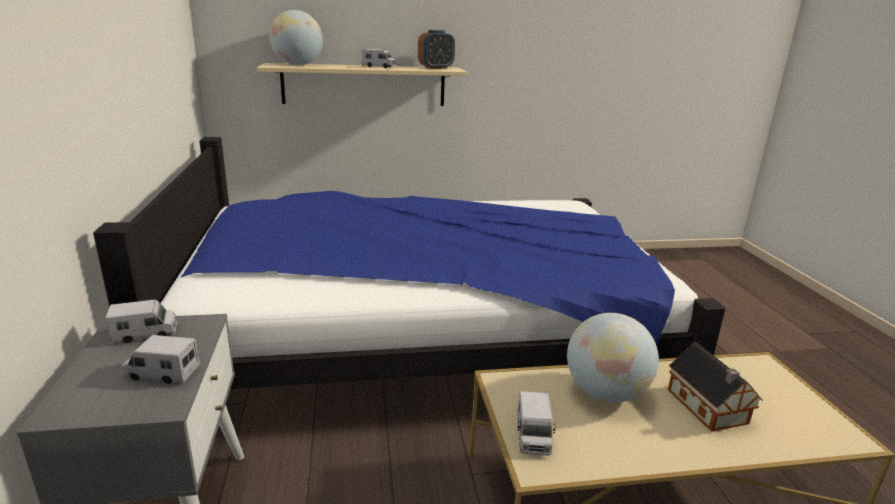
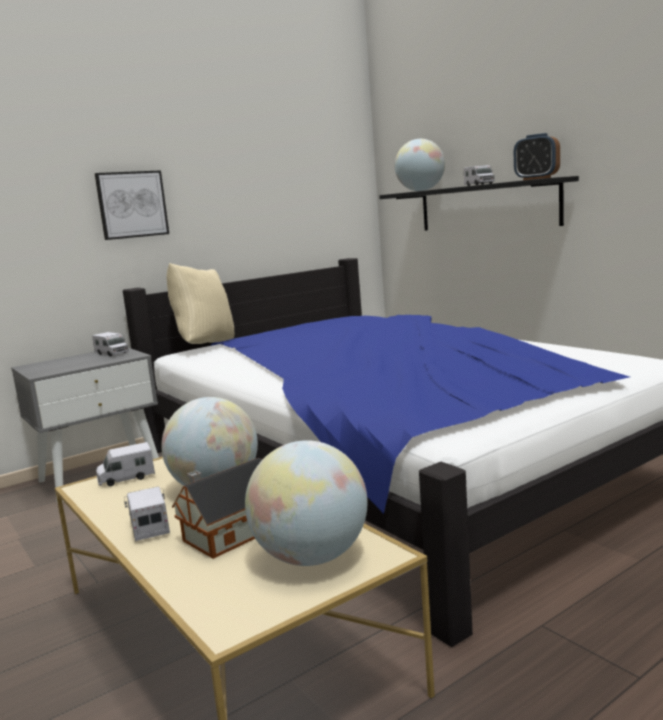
camera: 65 degrees right, 10 degrees down
toy truck [121,335,200,384] -> toy truck moved to [124,486,170,541]
beige shelf [257,63,467,106] -> black shelf [379,176,579,231]
none -> picture [95,170,169,240]
none -> beige pillow [167,263,234,344]
none -> globe [245,440,367,566]

